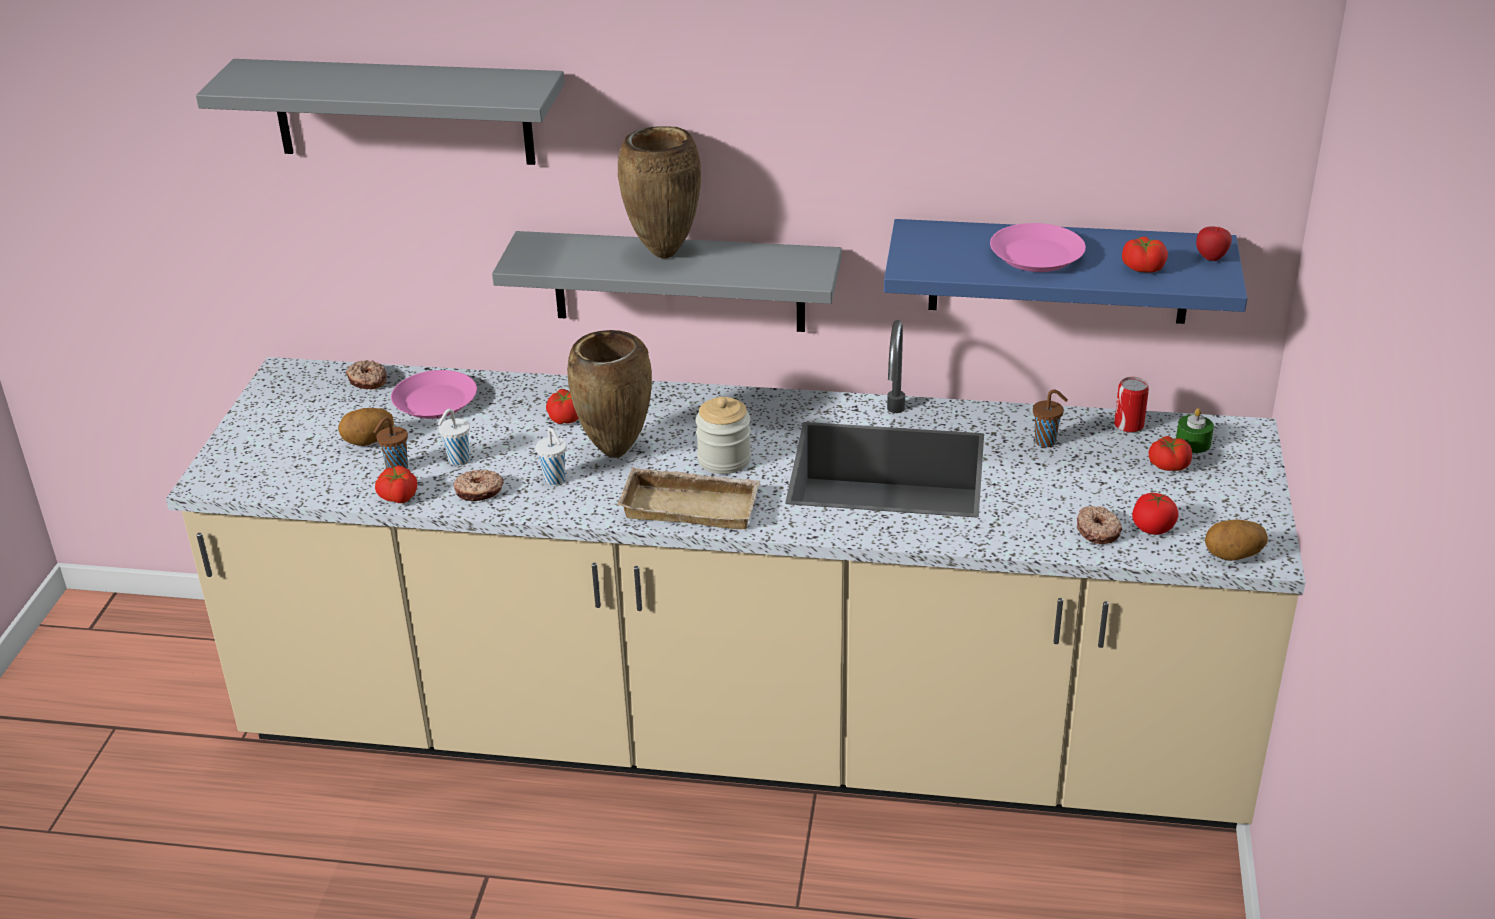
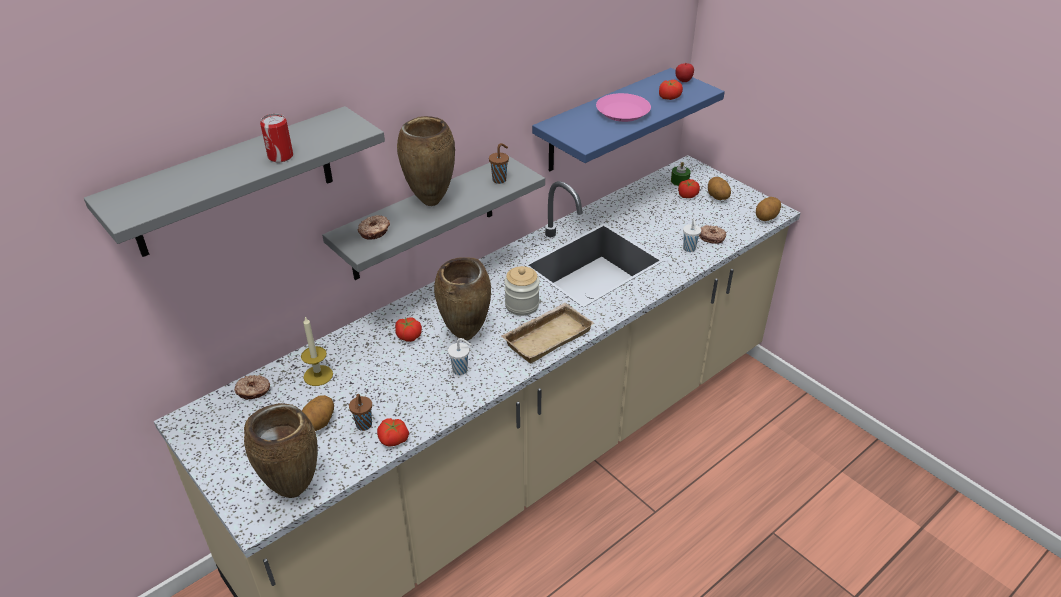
camera: 50 degrees left, 5 degrees up
pink plate [391,370,477,419] -> candle [301,317,333,386]
white cup [438,409,470,465] -> white cup moved to [683,219,701,252]
donut [454,470,504,502] -> donut moved to [358,215,390,239]
brown cup [1033,389,1068,447] -> brown cup moved to [489,143,509,184]
can [1114,377,1149,433] -> can moved to [260,114,293,162]
tomato [1132,493,1178,535] -> none
none -> brown vase [244,403,318,498]
none -> potato [708,177,731,200]

